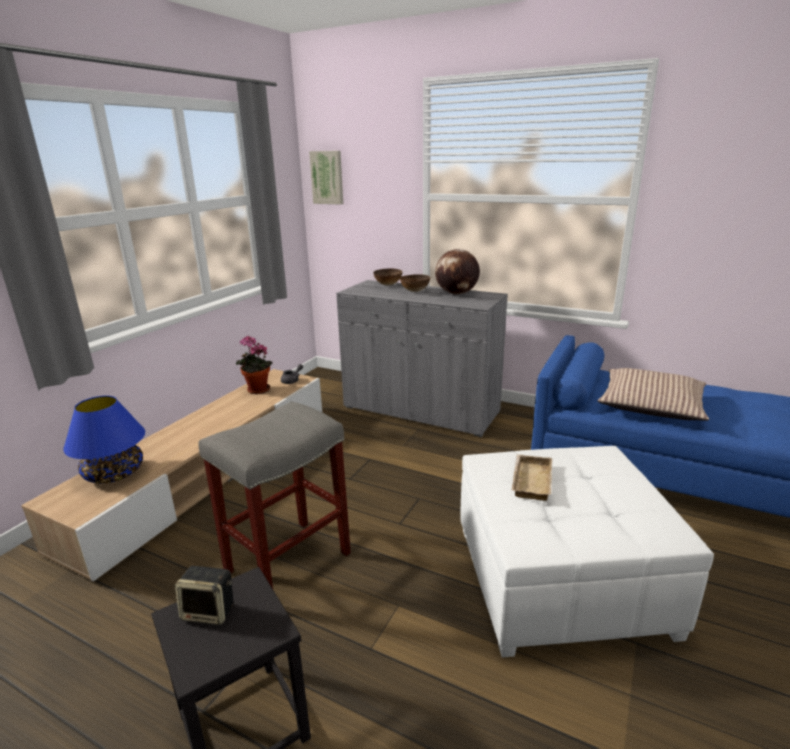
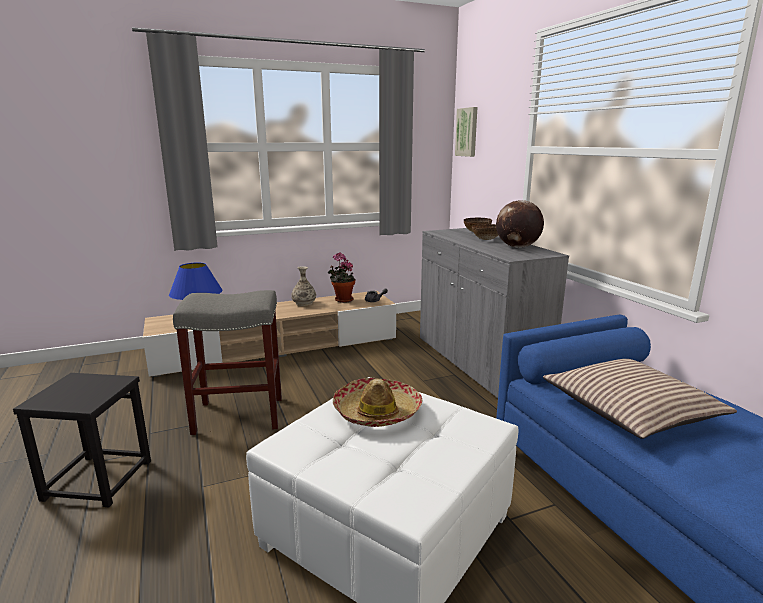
camera: 40 degrees right, 5 degrees down
speaker [175,566,234,625] -> none
beige tray [512,454,552,501] -> hat [333,378,422,427]
none -> vase [291,266,316,306]

